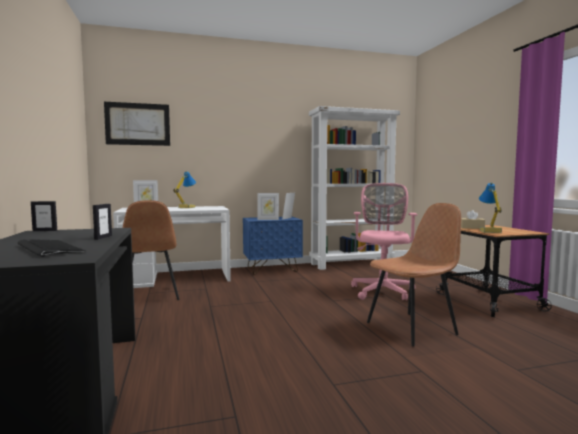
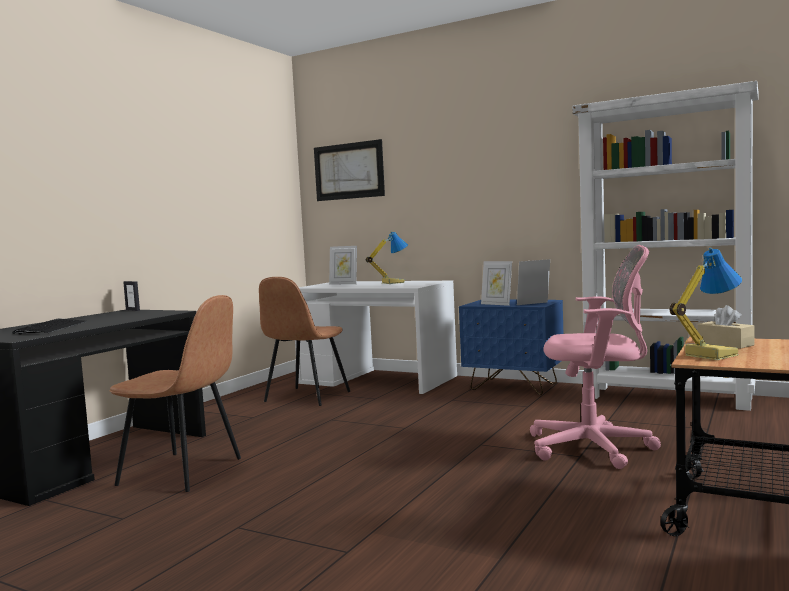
camera: 45 degrees right, 0 degrees up
picture frame [93,204,112,240] -> none
pink office chair [351,183,418,301] -> pink office chair turned 45 degrees clockwise [530,245,661,469]
brown chair [367,203,461,347] -> brown chair moved to [109,295,241,492]

